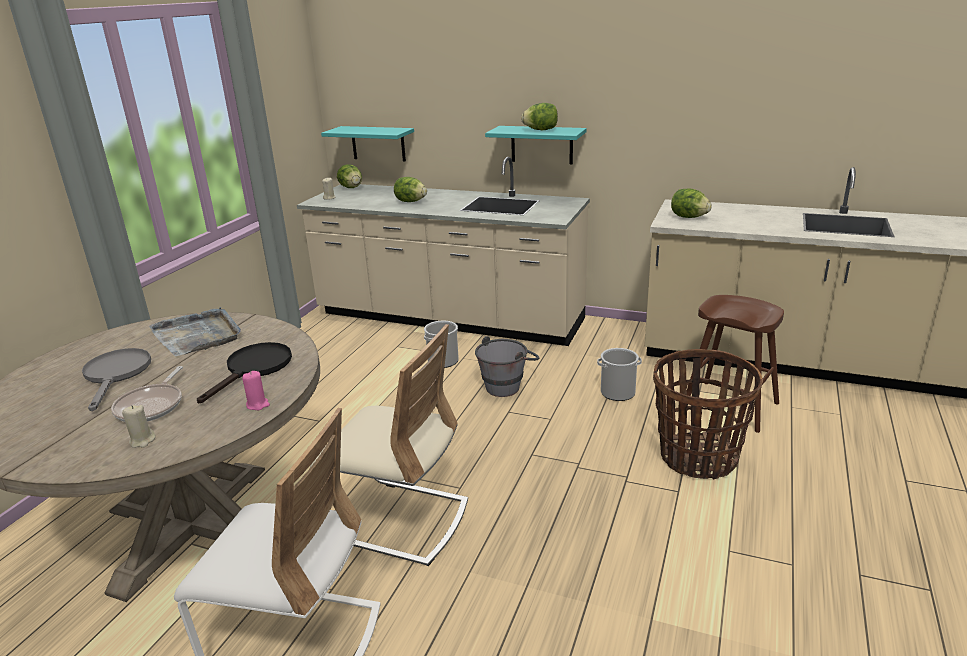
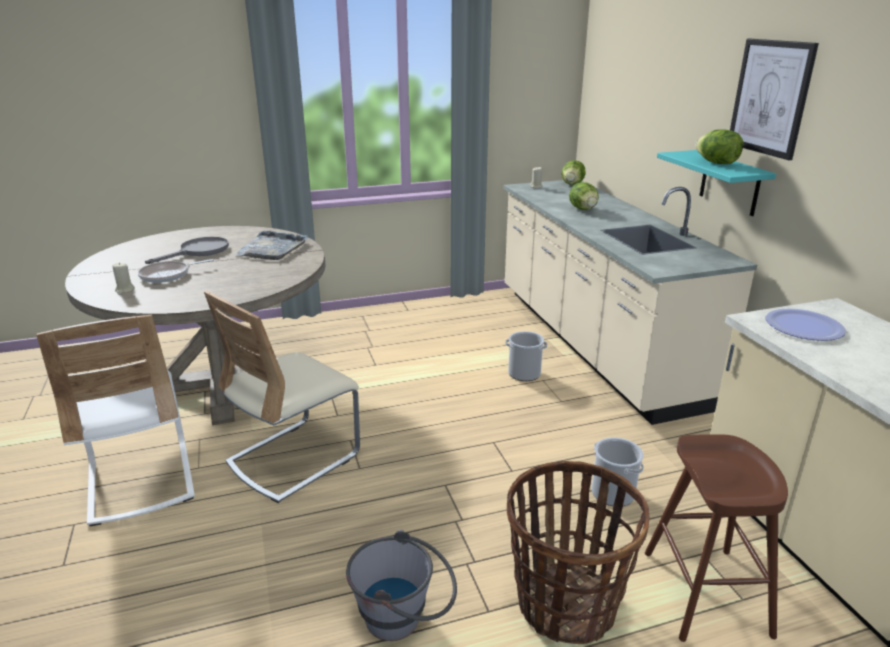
camera: 50 degrees right, 0 degrees up
black frying pan [197,342,292,403] -> none
pink candle [242,371,270,410] -> none
beige chair [310,324,468,566] -> beige chair turned 60 degrees clockwise [204,291,360,503]
turquoise shelf [321,126,414,161] -> none
grey bucket [475,336,539,397] -> grey bucket moved to [346,530,457,641]
lettuce [671,188,712,218] -> plate [766,309,846,341]
none -> picture [730,39,819,160]

